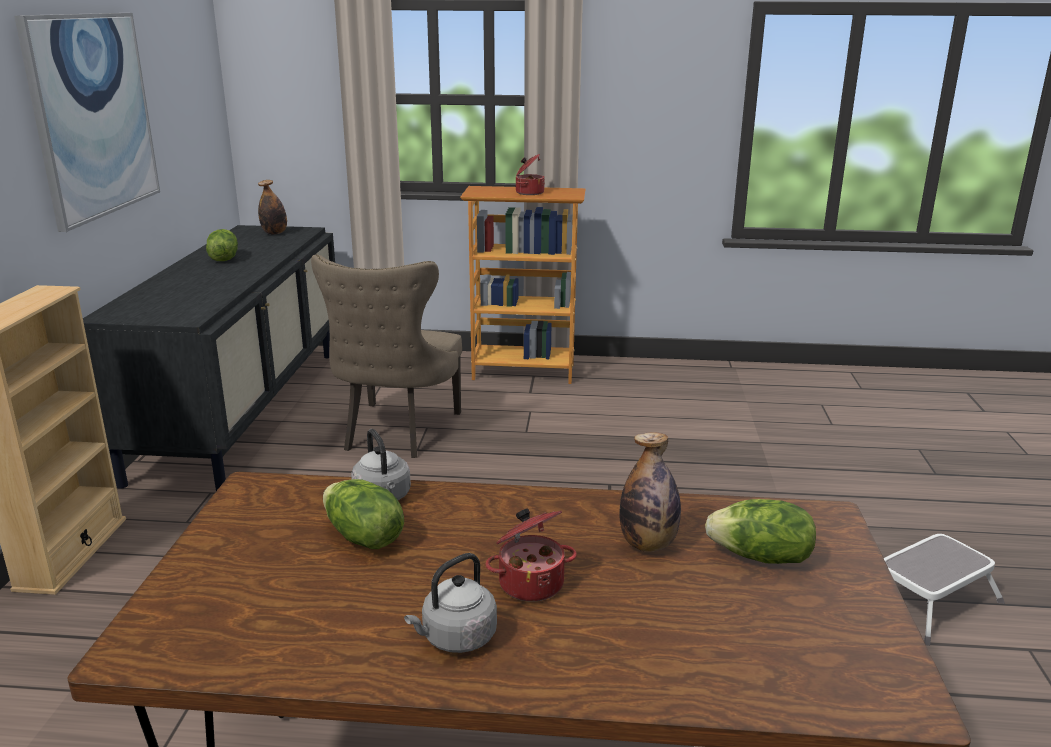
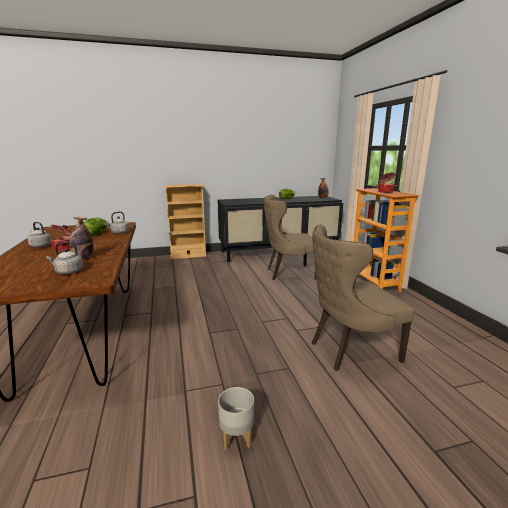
camera: 70 degrees right, 5 degrees down
picture [14,13,160,232] -> none
lettuce [705,499,816,564] -> grey kettle [46,242,83,274]
grey step ladder [884,534,1005,646] -> grey planter [218,387,254,451]
none -> beige chair [312,225,414,371]

